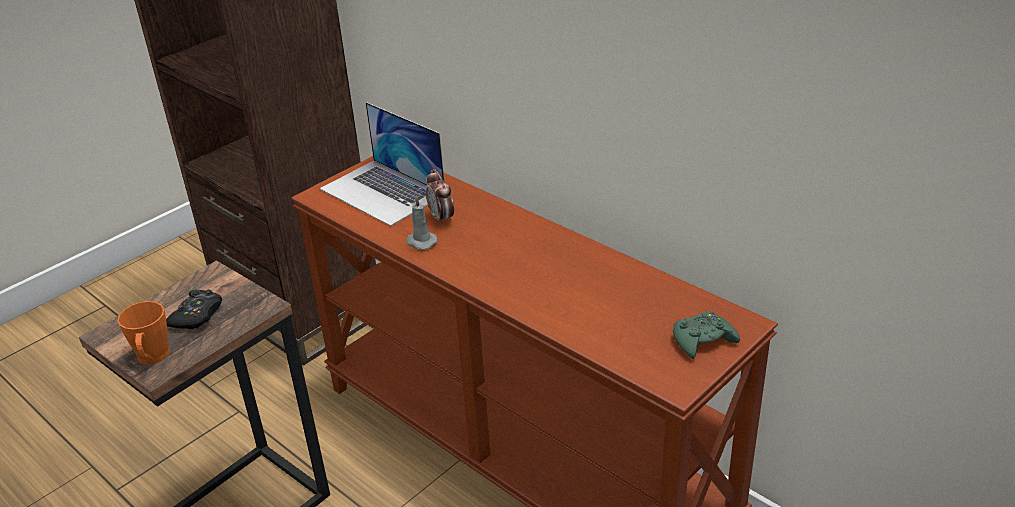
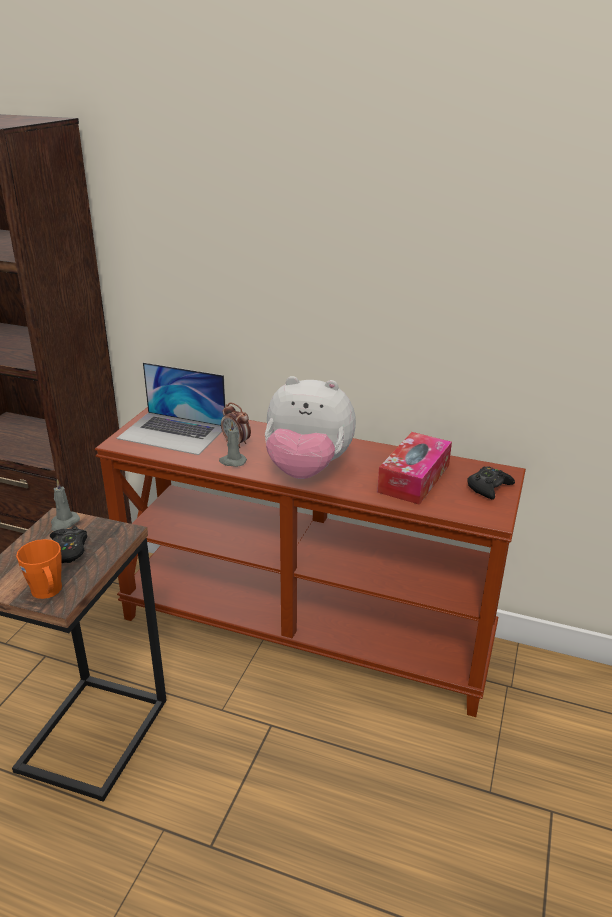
camera: 25 degrees left, 5 degrees down
green game controller [673,311,740,359] -> black game controller [467,466,515,500]
none -> grey candle [51,479,80,531]
none -> plush toy [265,376,356,479]
none -> tissue box [377,432,452,505]

